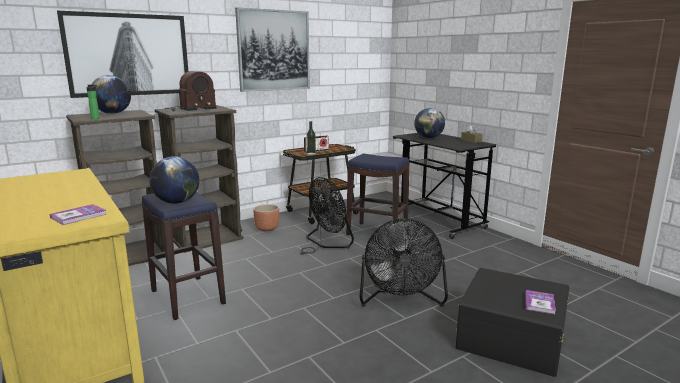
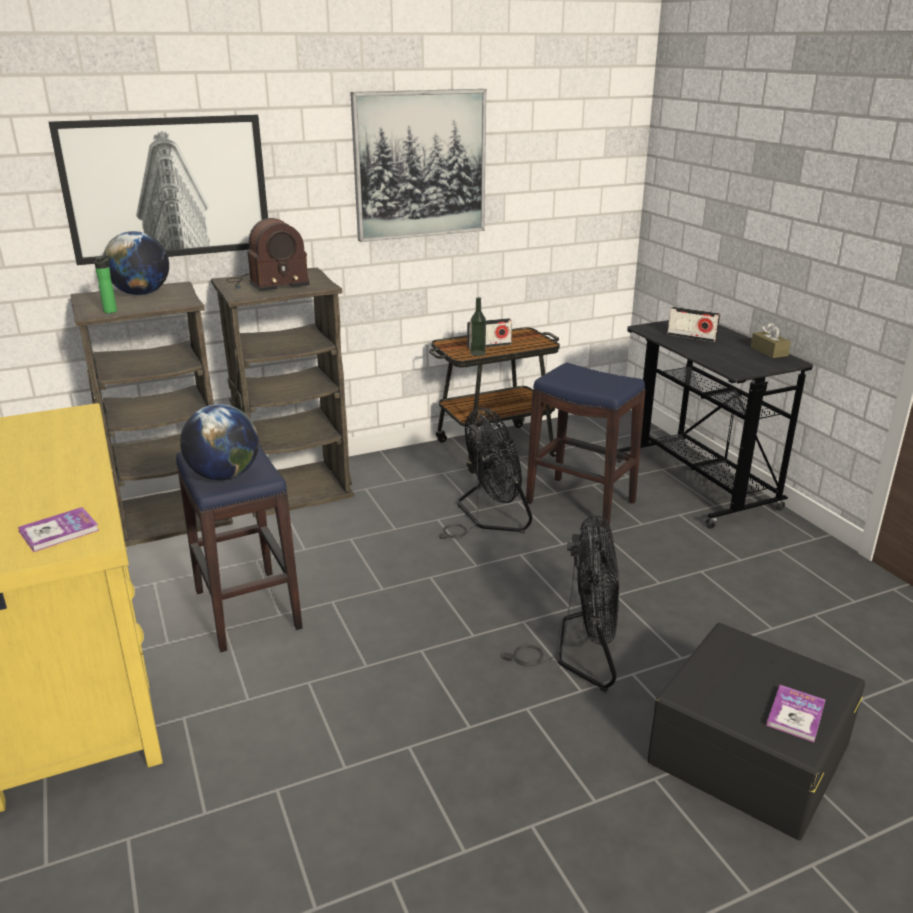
camera: 10 degrees right, 10 degrees up
brown planter [253,204,279,231] -> none
black fan [360,218,448,307] -> black fan turned 90 degrees counterclockwise [502,514,620,693]
globe [414,108,445,138] -> radio [667,307,720,342]

